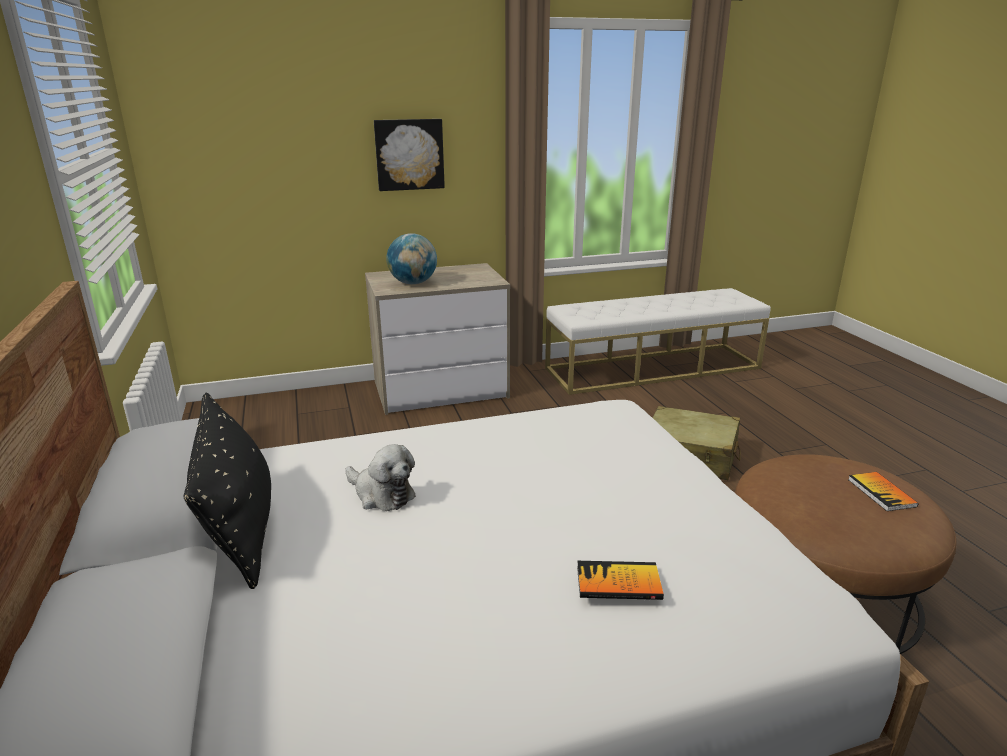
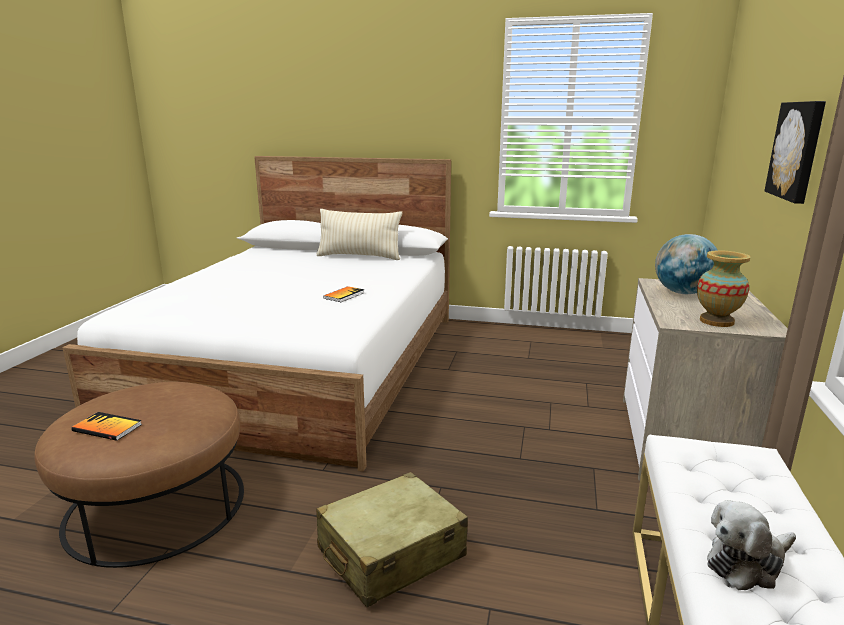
camera: 120 degrees right, 5 degrees down
black pillow [183,393,271,589] -> beige pillow [317,209,402,260]
plush toy [345,444,416,511] -> plush toy moved to [707,500,796,590]
book [577,561,664,600] -> book moved to [323,286,365,302]
none -> vase [697,250,750,327]

